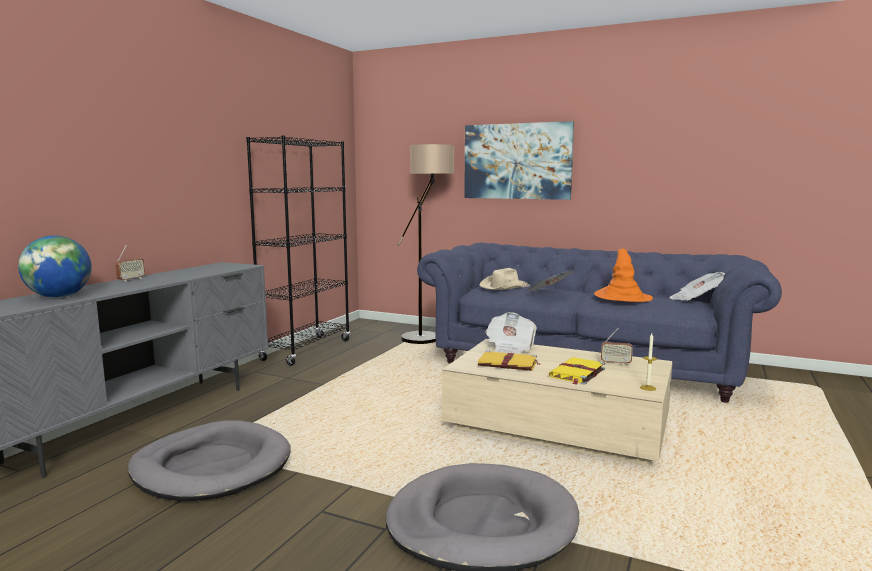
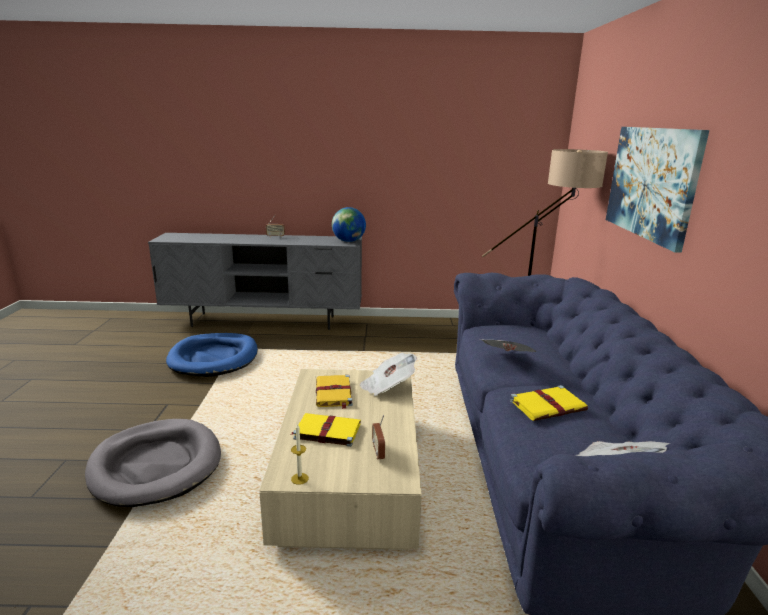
camera: 65 degrees right, 10 degrees up
globe [18,236,92,298] -> globe moved to [332,207,366,242]
grey dog bed [128,421,291,501] -> blue dog bed [166,333,258,377]
black bookcase [246,136,350,366] -> none
beige hat [480,268,530,290] -> none
orange hat [594,248,653,302] -> yellow book [510,385,588,421]

